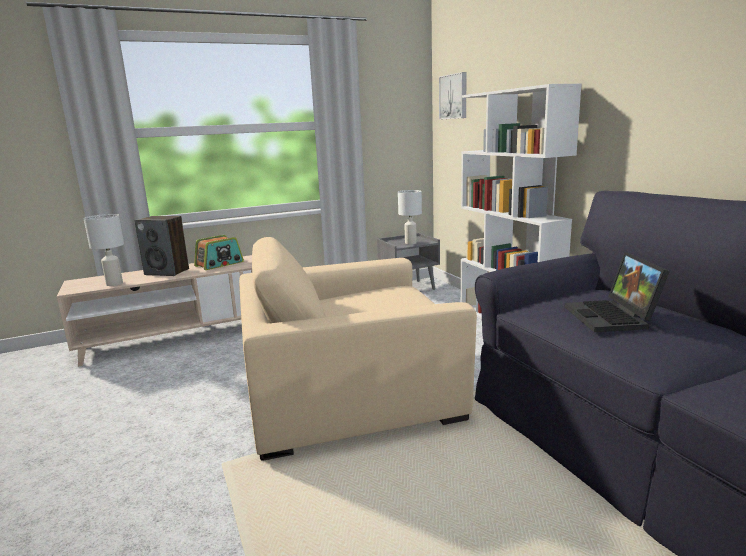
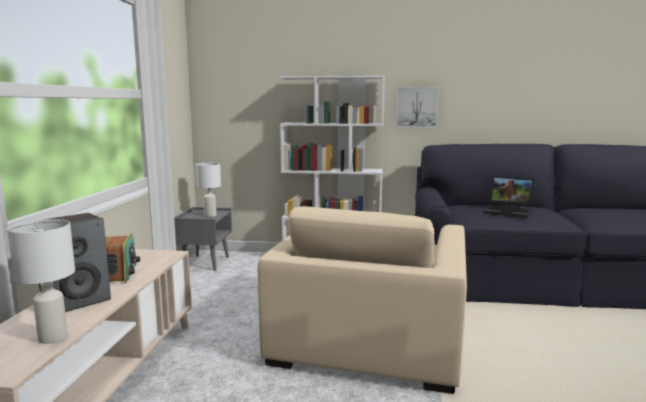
camera: 60 degrees left, 5 degrees down
picture [439,72,467,120] -> picture moved to [396,87,438,128]

